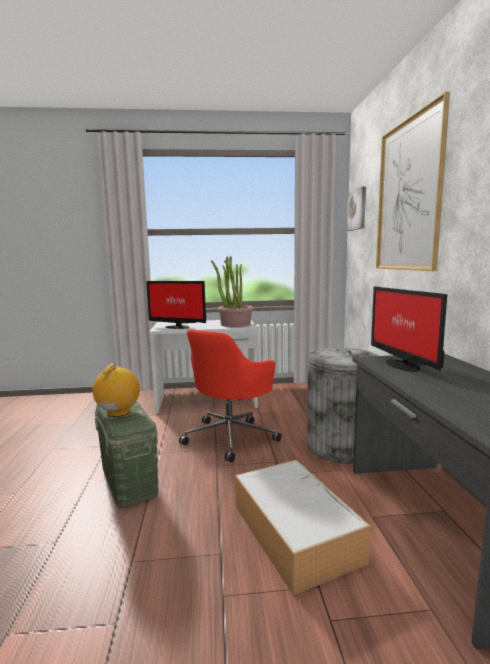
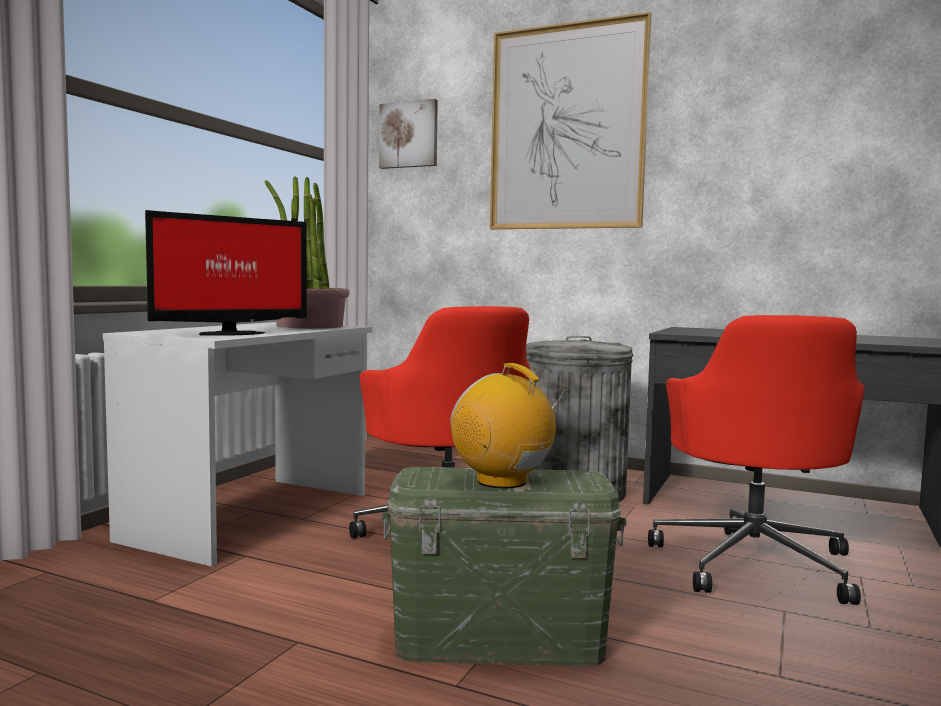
camera: 60 degrees left, 5 degrees down
storage box [235,460,371,595] -> red office chair [648,315,865,605]
monitor [371,286,447,372] -> none

